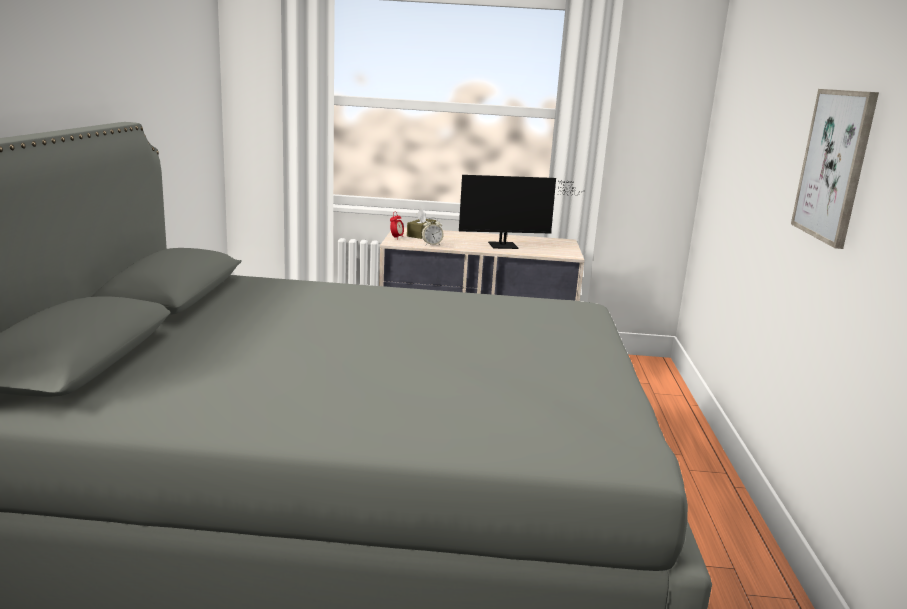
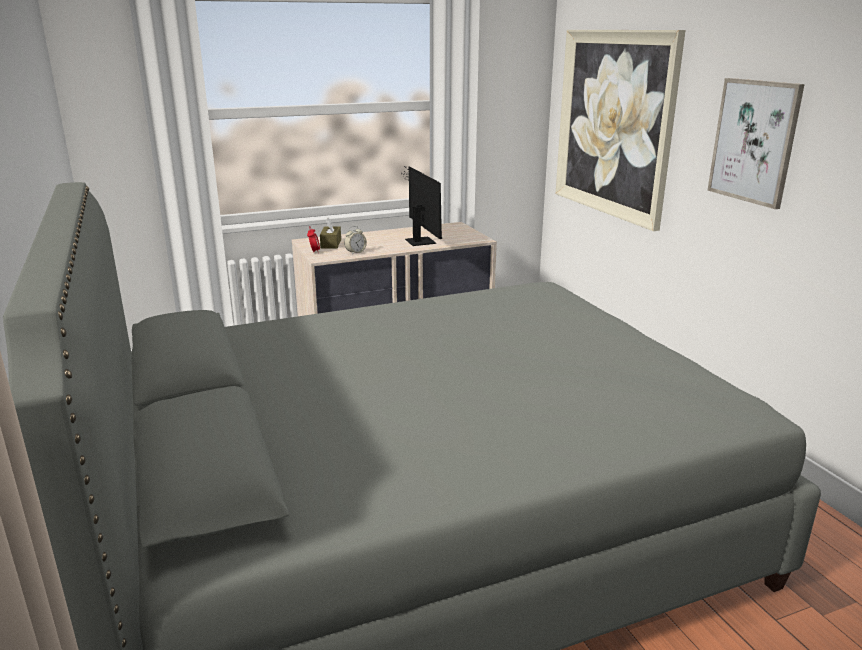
camera: 25 degrees left, 5 degrees up
monitor [459,175,584,249] -> monitor turned 75 degrees counterclockwise [404,166,442,246]
none -> picture [555,30,686,231]

